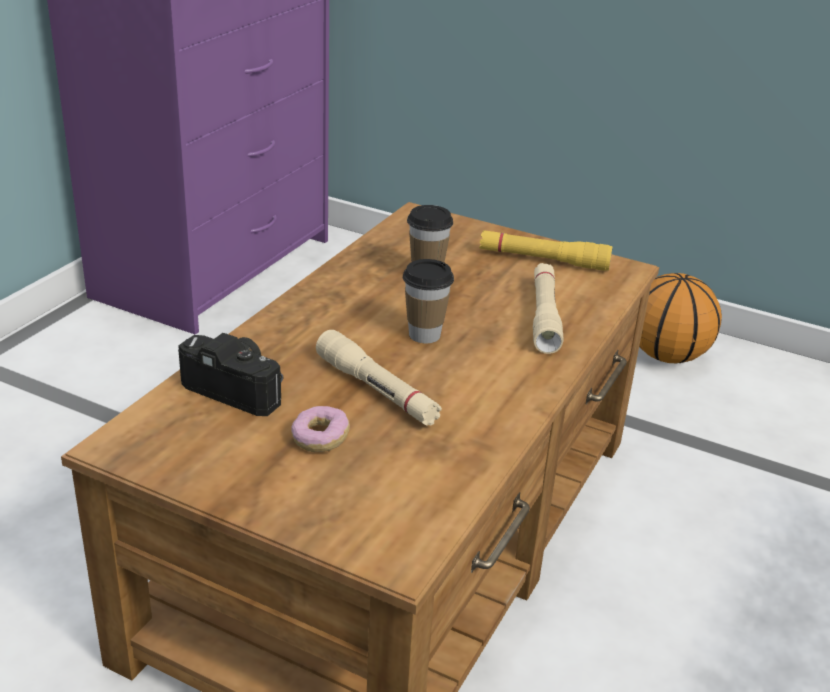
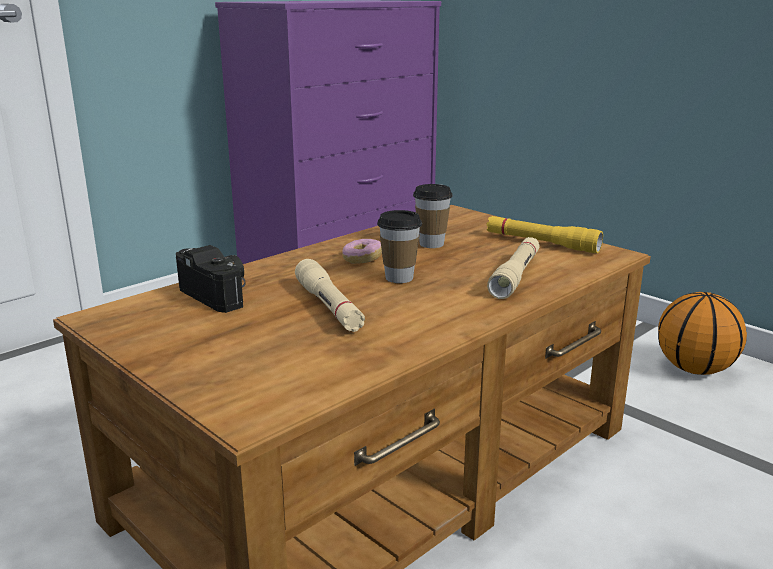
camera: 20 degrees right, 10 degrees down
donut [291,406,350,452] -> donut moved to [342,239,382,264]

